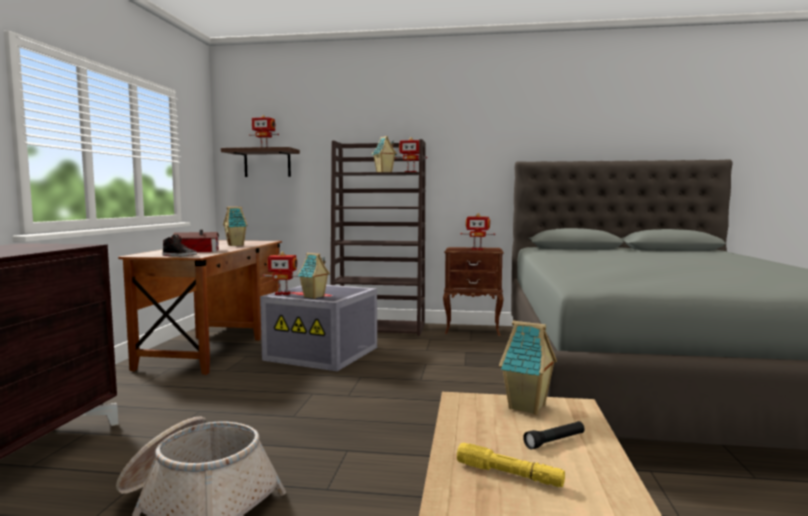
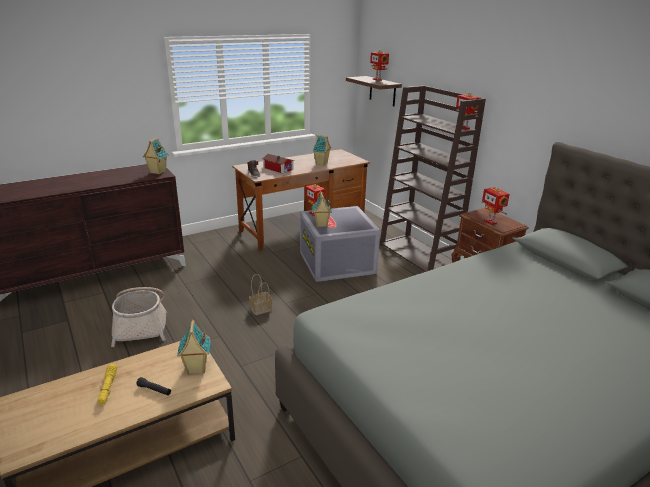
camera: 50 degrees right, 20 degrees up
toy house [372,136,397,172] -> toy house moved to [143,138,169,175]
none -> basket [249,274,272,315]

